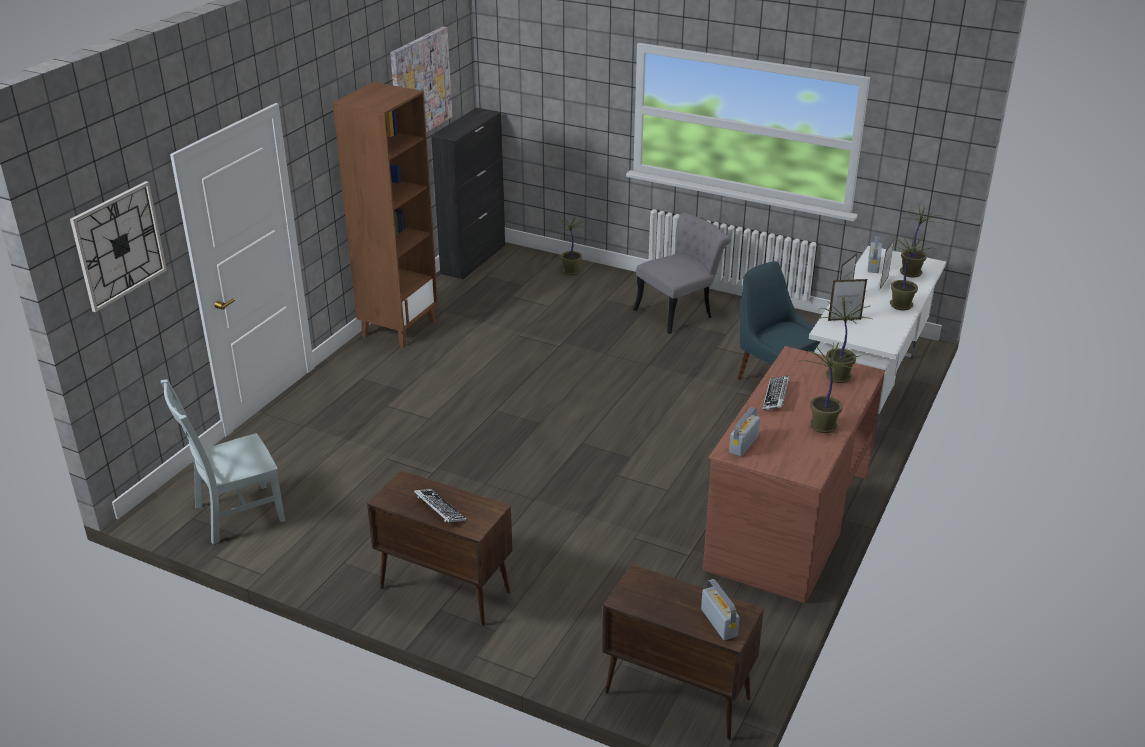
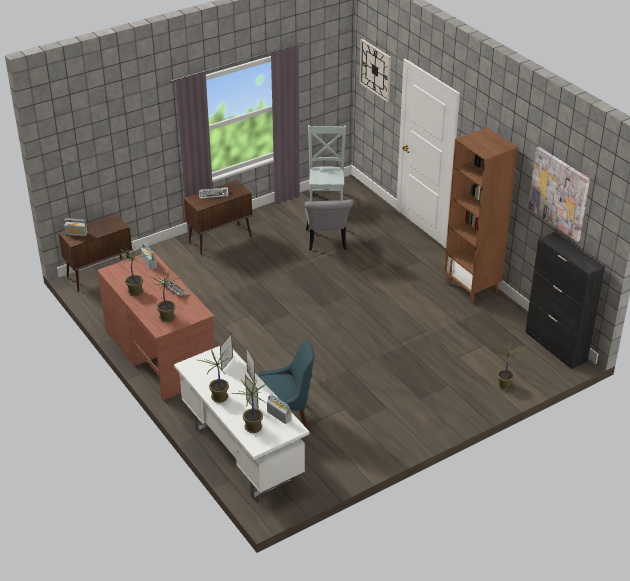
camera: 120 degrees right, 5 degrees up
grey chair [633,213,730,334] -> grey chair moved to [305,200,353,251]

